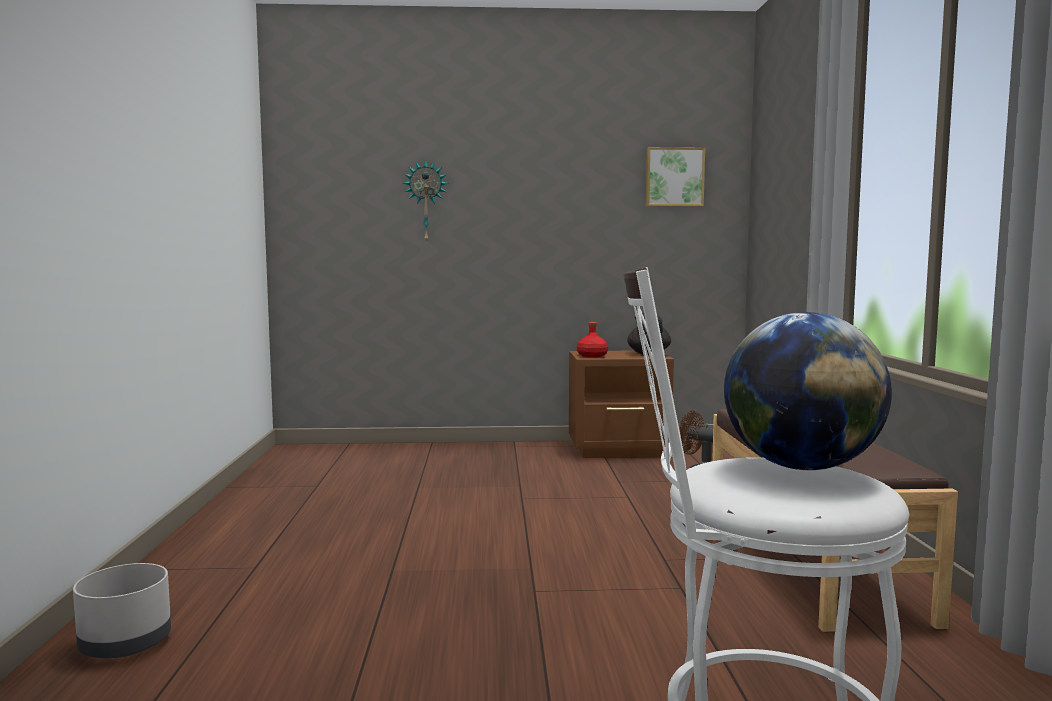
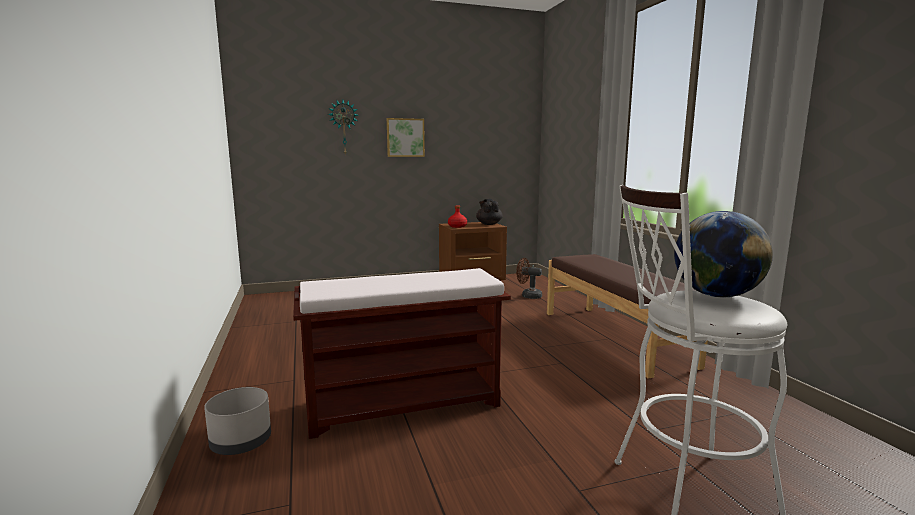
camera: 15 degrees left, 5 degrees up
picture [646,147,705,206] -> picture moved to [387,118,425,157]
none -> brown bench [293,268,511,439]

